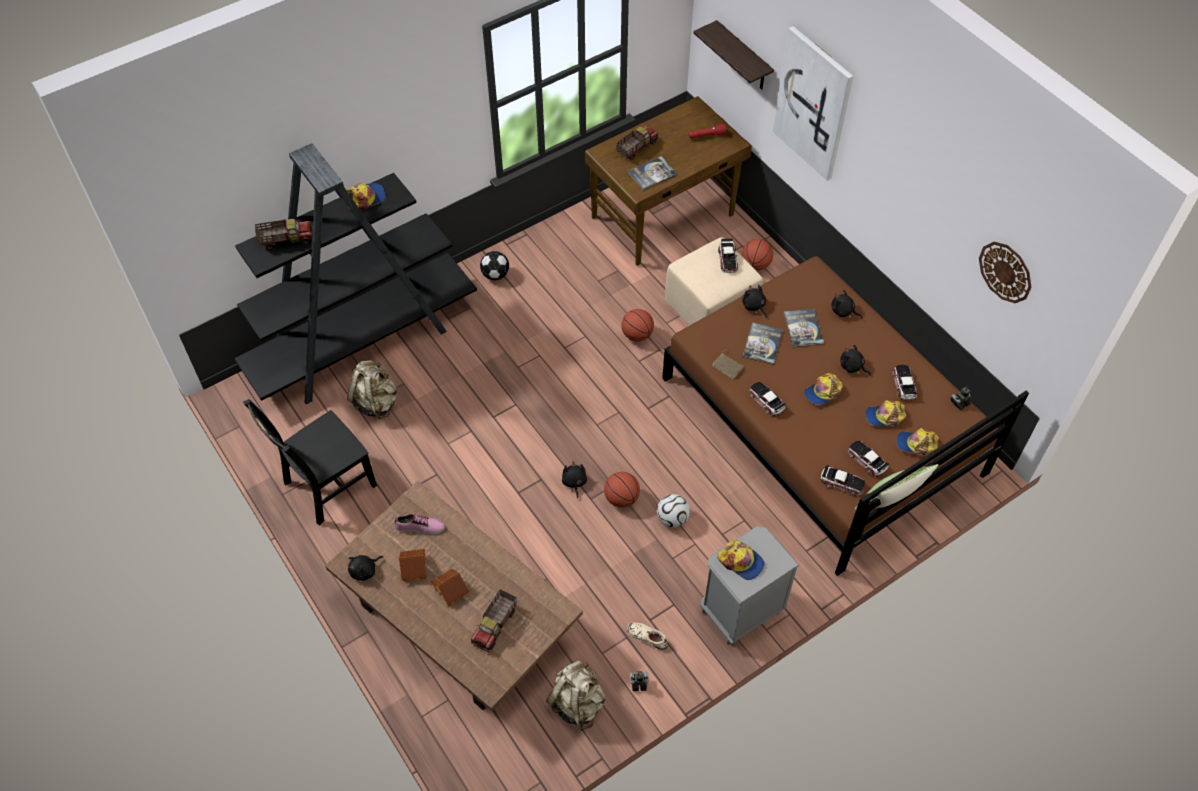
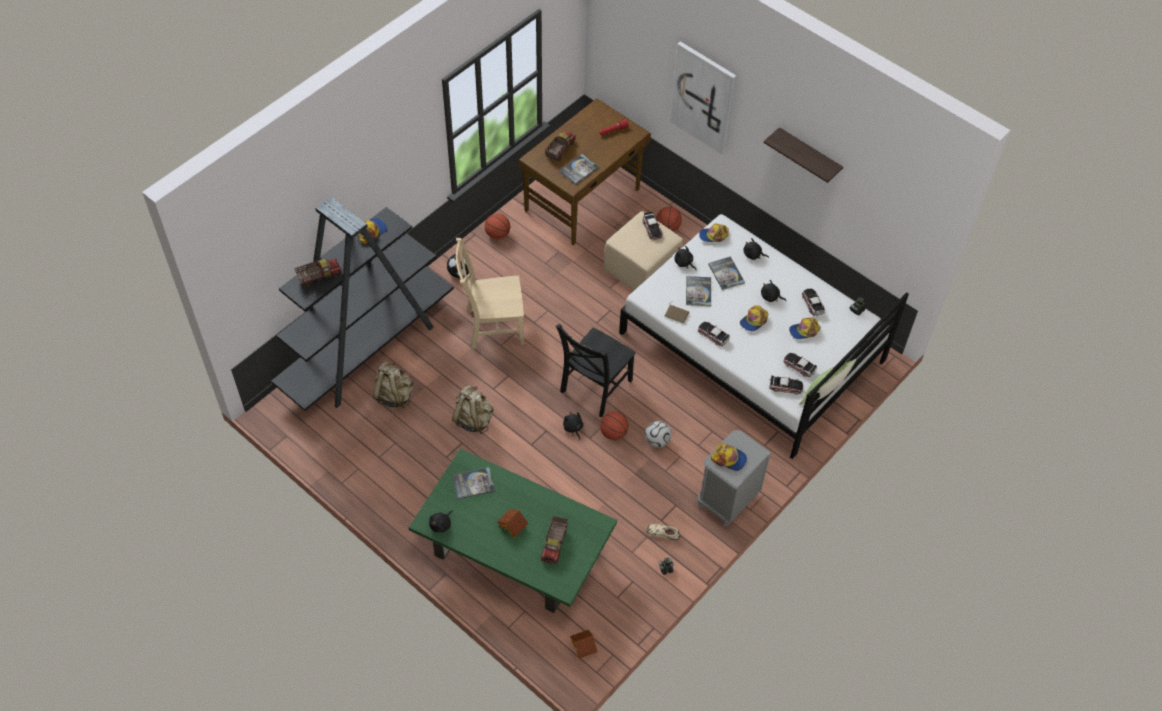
camera: 15 degrees left, 0 degrees up
black chair [243,399,377,525] -> black chair moved to [556,324,636,417]
brown coffee table [325,481,583,711] -> green coffee table [409,449,617,613]
shoe [395,514,445,534] -> book [452,467,496,499]
toy house [399,549,427,581] -> toy house moved to [570,630,597,659]
beige backpack [546,661,605,731] -> beige backpack moved to [452,385,493,434]
basketball [621,309,654,342] -> basketball moved to [485,214,510,239]
brown bed [662,256,1029,576] -> white bed [619,214,909,459]
shelf [693,20,774,90] -> shelf moved to [764,127,843,183]
cap [896,428,939,455] -> cap moved to [699,223,729,242]
wall clock [979,242,1032,303] -> none
none -> beige chair [456,238,524,349]

